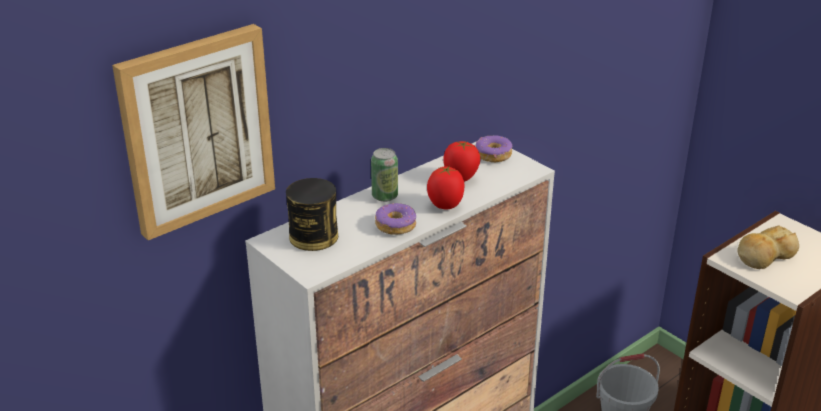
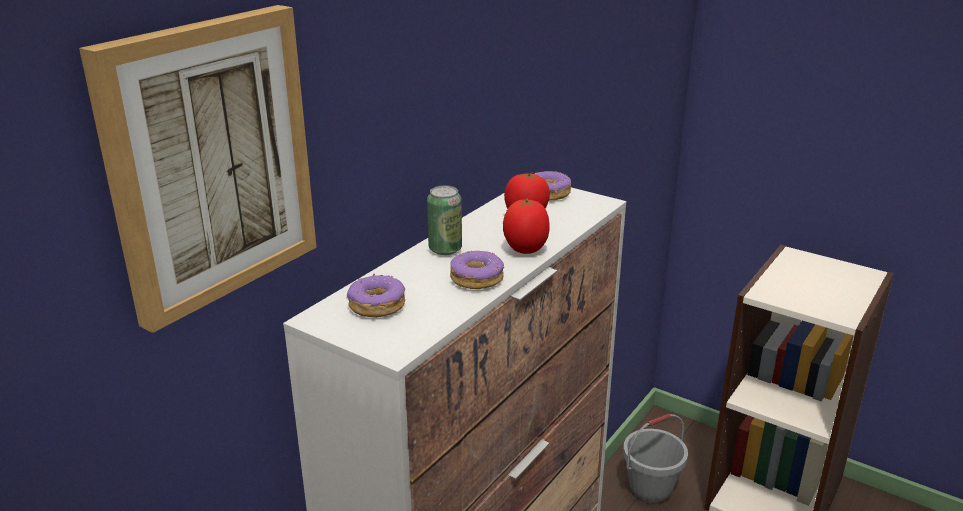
camera: 15 degrees left, 5 degrees down
can [286,178,338,251] -> donut [346,273,405,318]
bread [737,226,799,269] -> none

